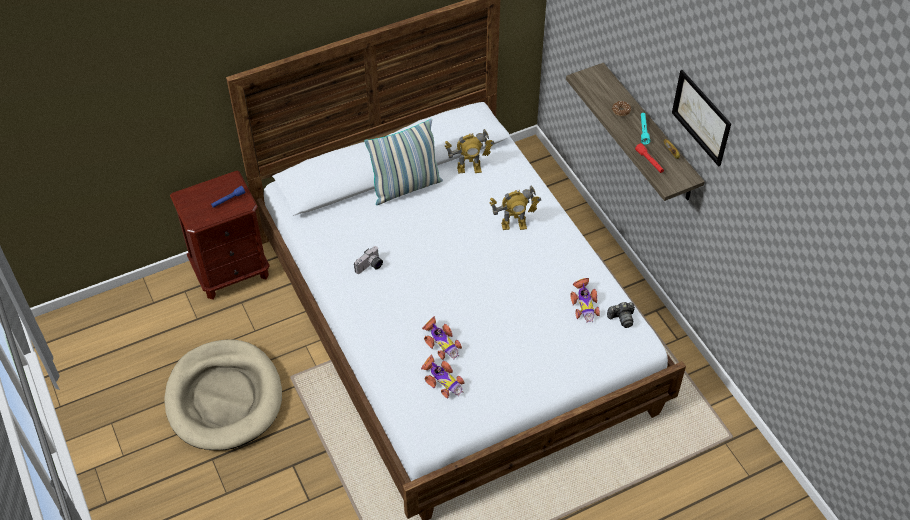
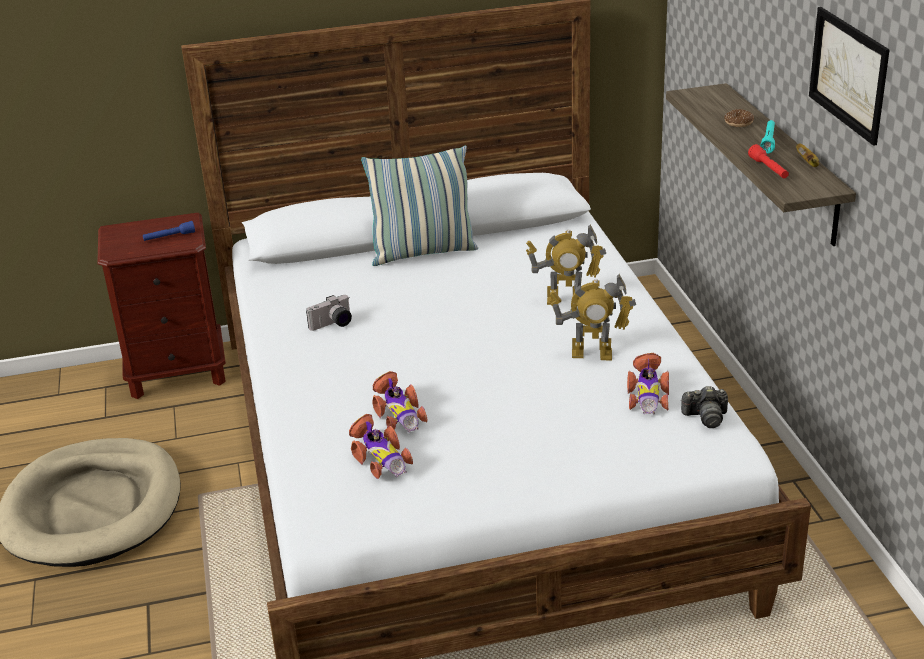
camera: 15 degrees right, 20 degrees down
toy robot [445,129,495,174] -> toy robot moved to [550,274,636,360]

